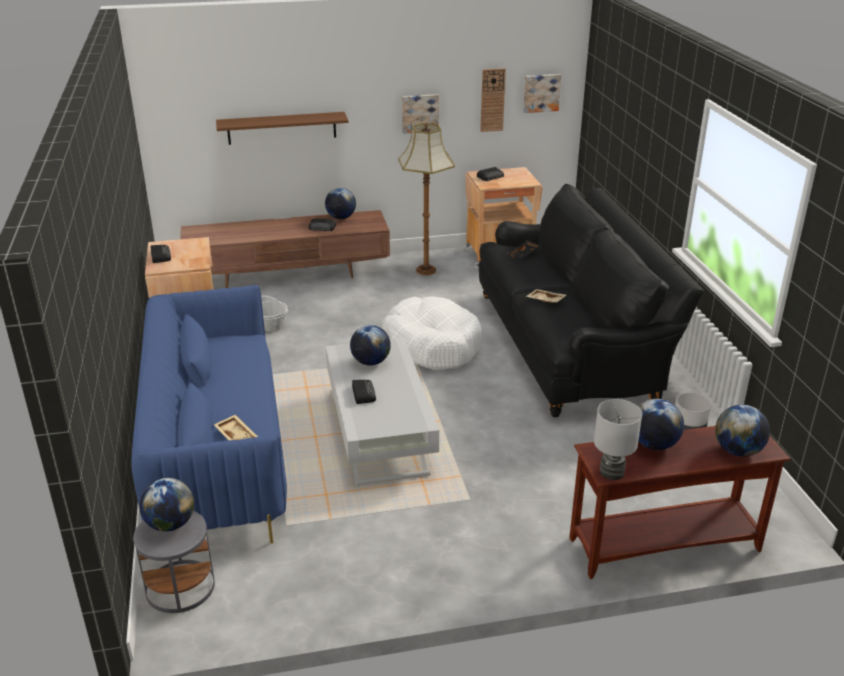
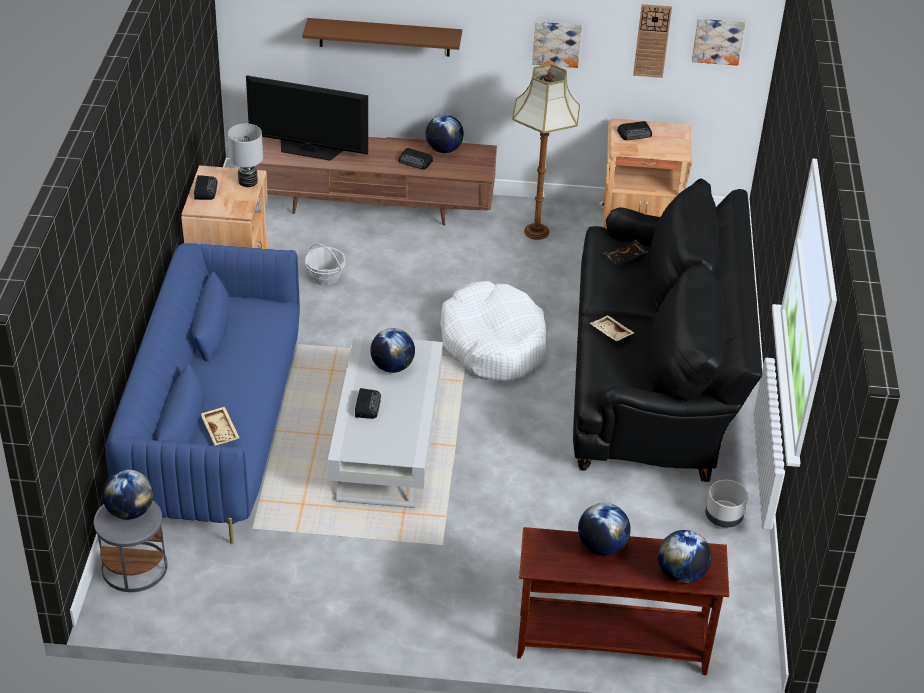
camera: 15 degrees right, 10 degrees up
grey table lamp [594,399,642,480] -> grey table lamp moved to [228,123,263,187]
none -> television [246,75,368,161]

